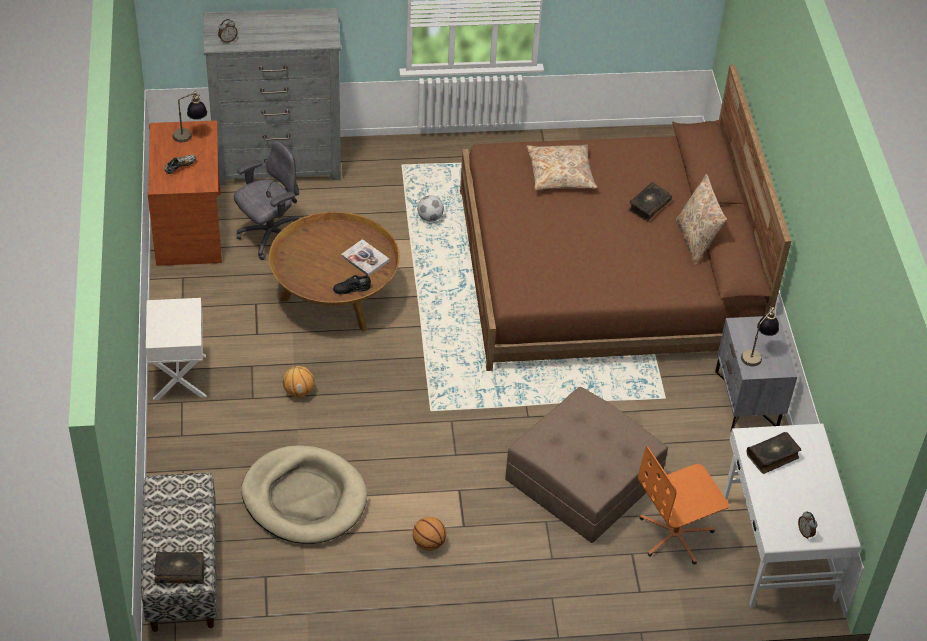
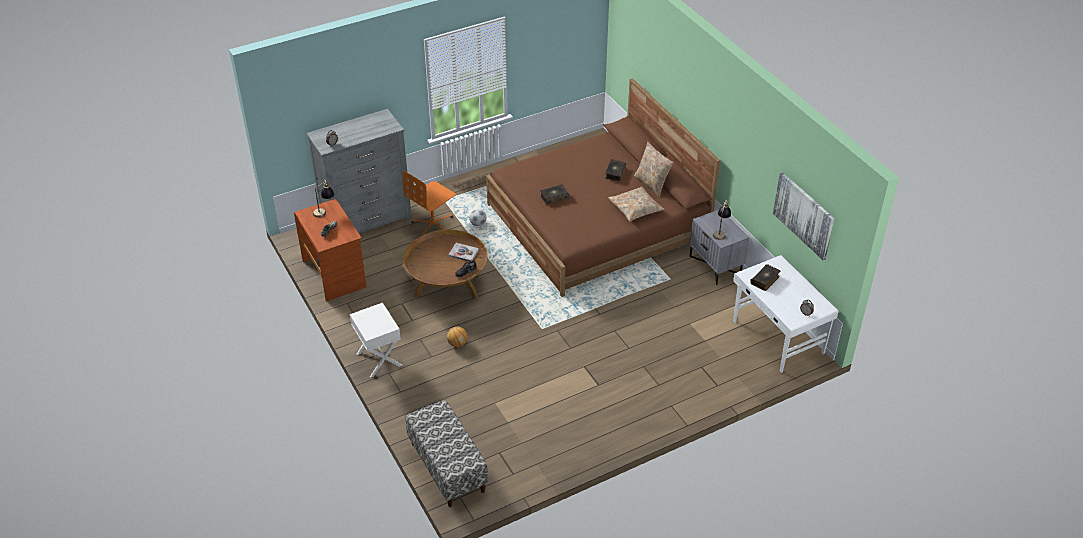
camera: 20 degrees left, 5 degrees down
book [154,552,205,584] -> book moved to [540,184,569,205]
grey office chair [234,141,299,260] -> none
beige dog bed [241,445,367,544] -> none
basketball [413,517,446,551] -> none
brown ottoman [505,387,668,543] -> none
beige pillow [527,145,597,190] -> beige pillow moved to [608,186,665,221]
orange office chair [638,447,729,565] -> orange office chair moved to [403,171,456,235]
none -> picture [773,172,835,260]

